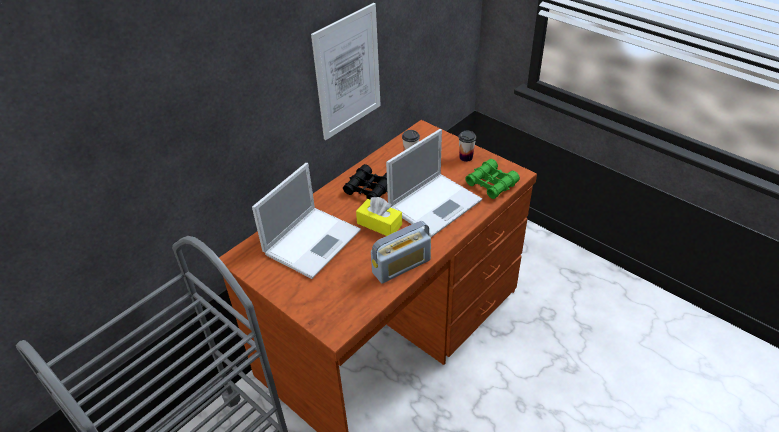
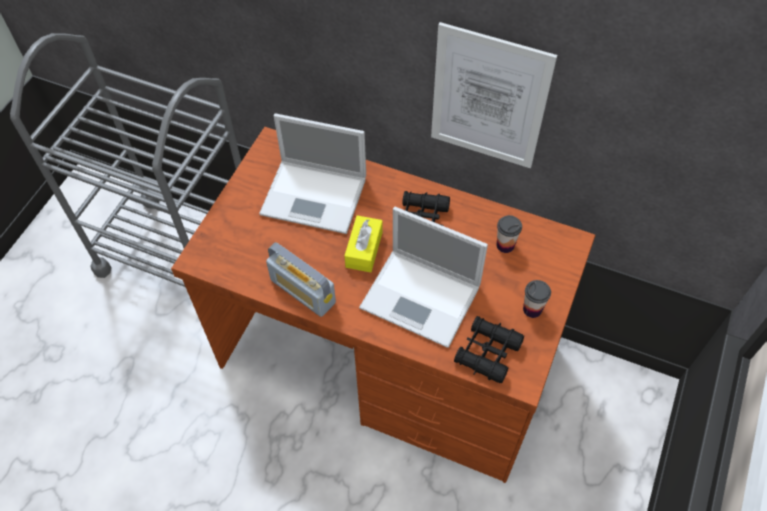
camera: 70 degrees right, 15 degrees up
green binoculars [465,159,520,199] -> black binoculars [454,316,524,384]

